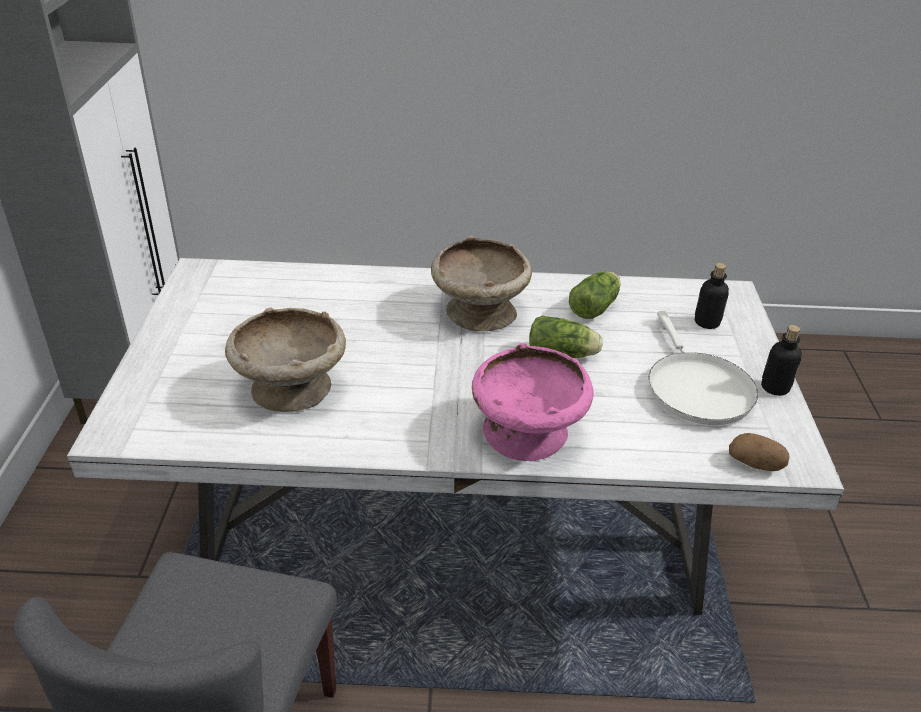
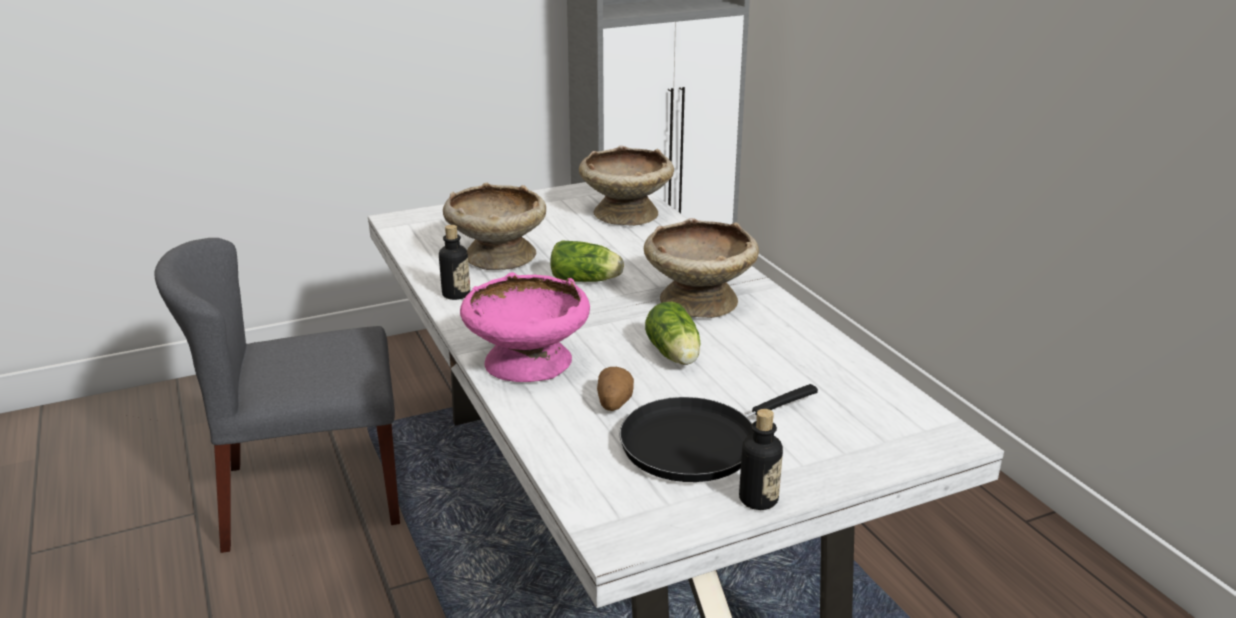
camera: 65 degrees right, 10 degrees down
lettuce [569,271,621,319] -> lettuce moved to [550,240,624,282]
white frying pan [649,311,758,425] -> black frying pan [620,384,818,482]
bottle [695,263,729,329] -> bottle moved to [439,225,470,300]
potato [729,433,789,471] -> potato moved to [597,367,634,411]
none -> beige bowl [579,146,674,226]

